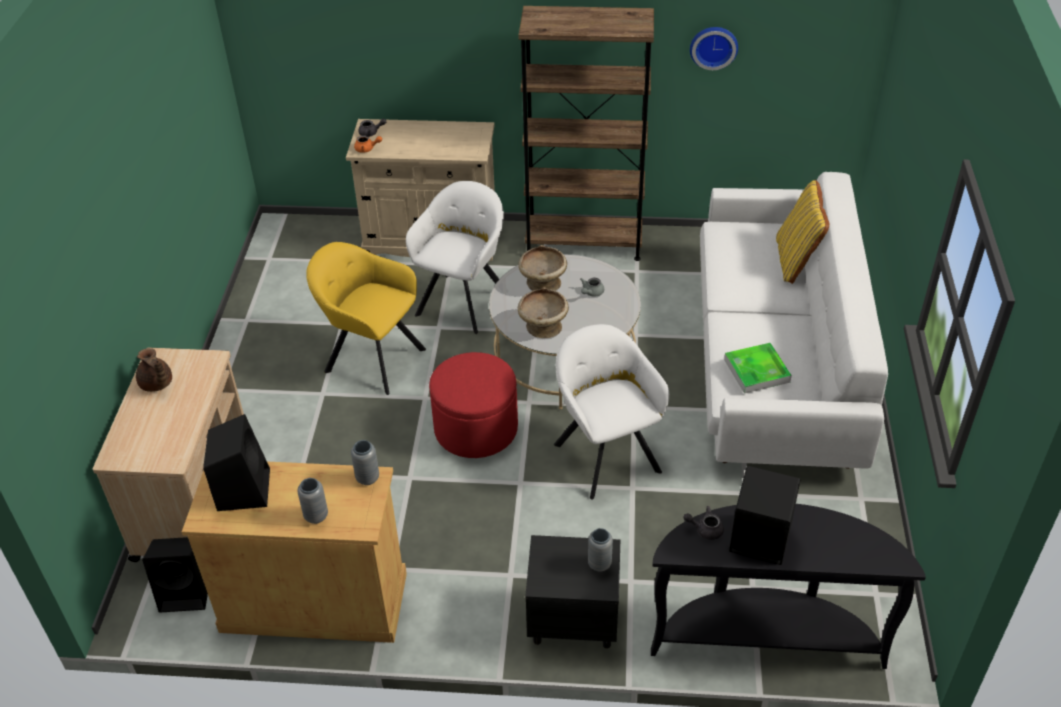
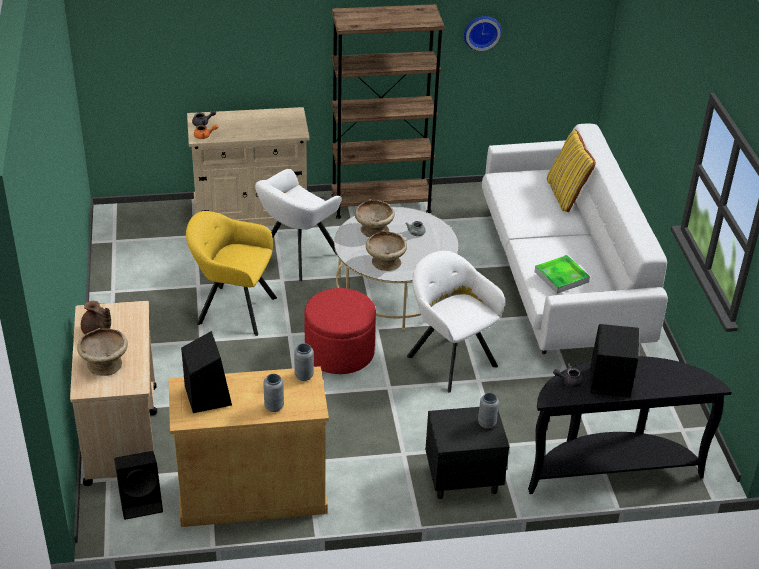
camera: 15 degrees left, 5 degrees down
white armchair [406,181,504,334] -> white armchair turned 150 degrees counterclockwise [255,169,341,282]
none -> beige bowl [77,328,128,376]

